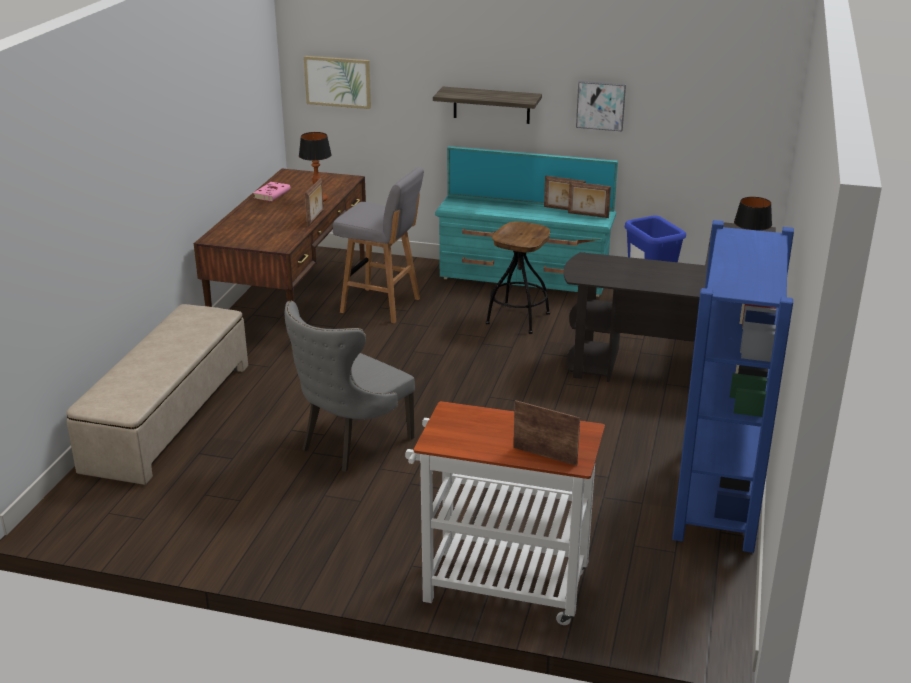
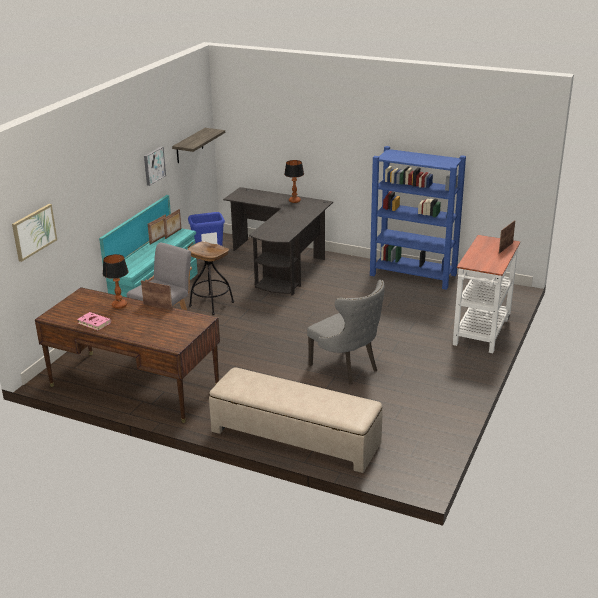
camera: 80 degrees left, 0 degrees up
shelf [433,87,542,124] -> shelf moved to [172,128,225,163]

